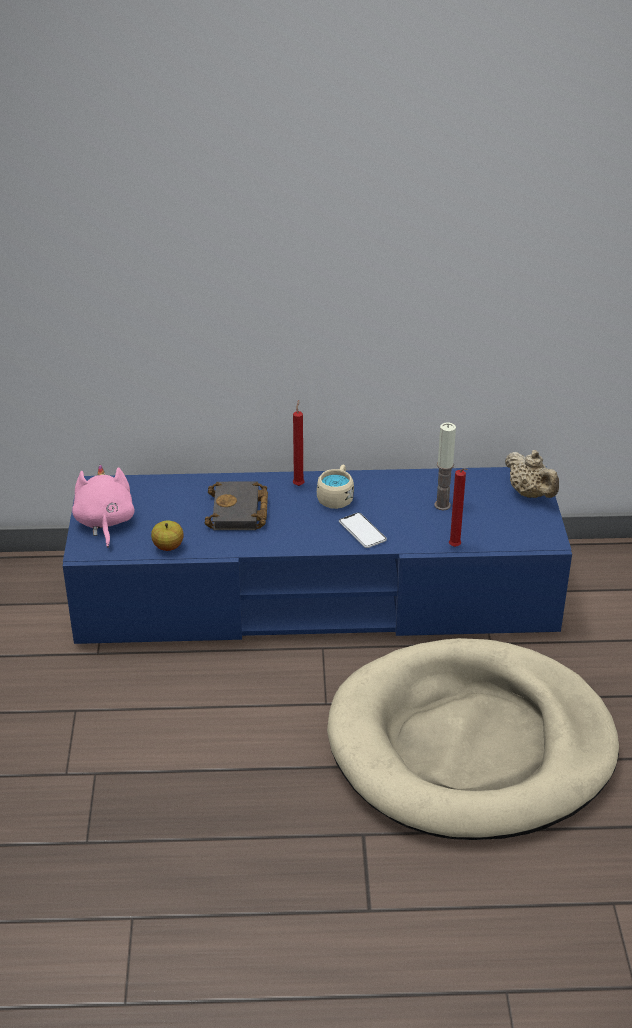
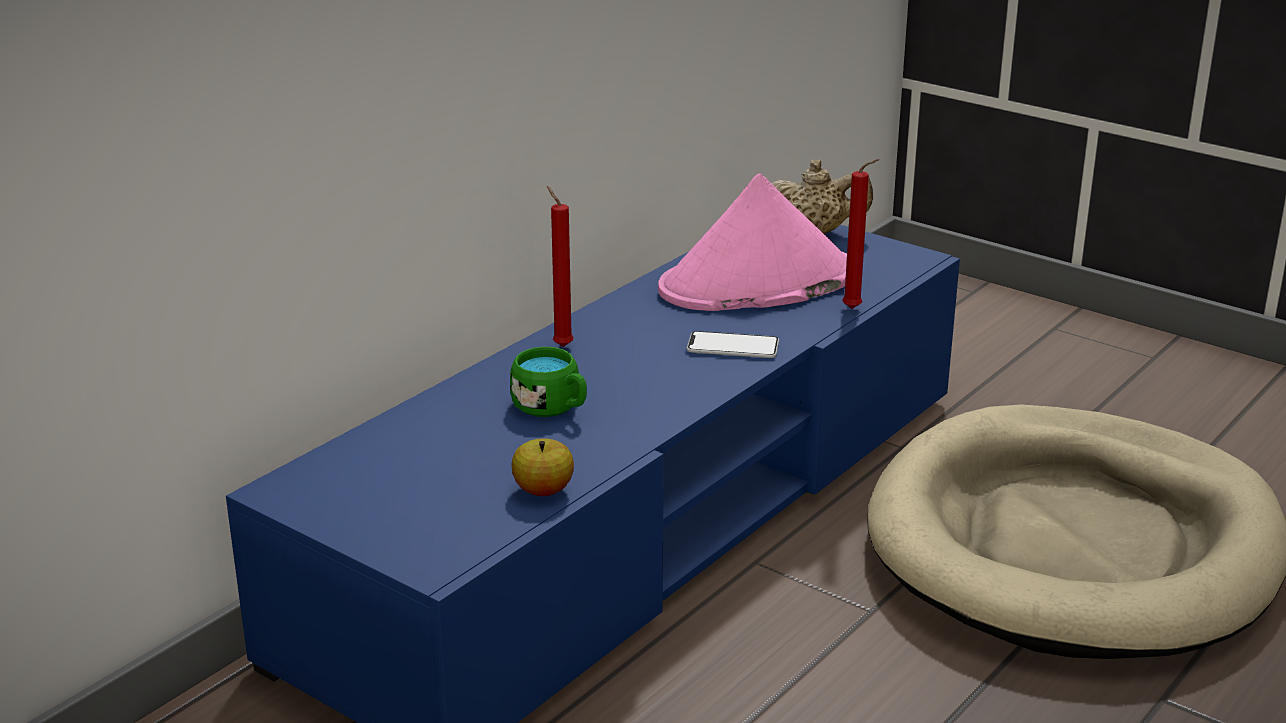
camera: 50 degrees left, 10 degrees down
pink plush toy [72,465,135,548] -> none
black book [205,482,268,530] -> green mug [510,347,587,417]
beige mug [317,465,354,509] -> none
candle [435,423,456,510] -> pink hat [658,174,847,311]

